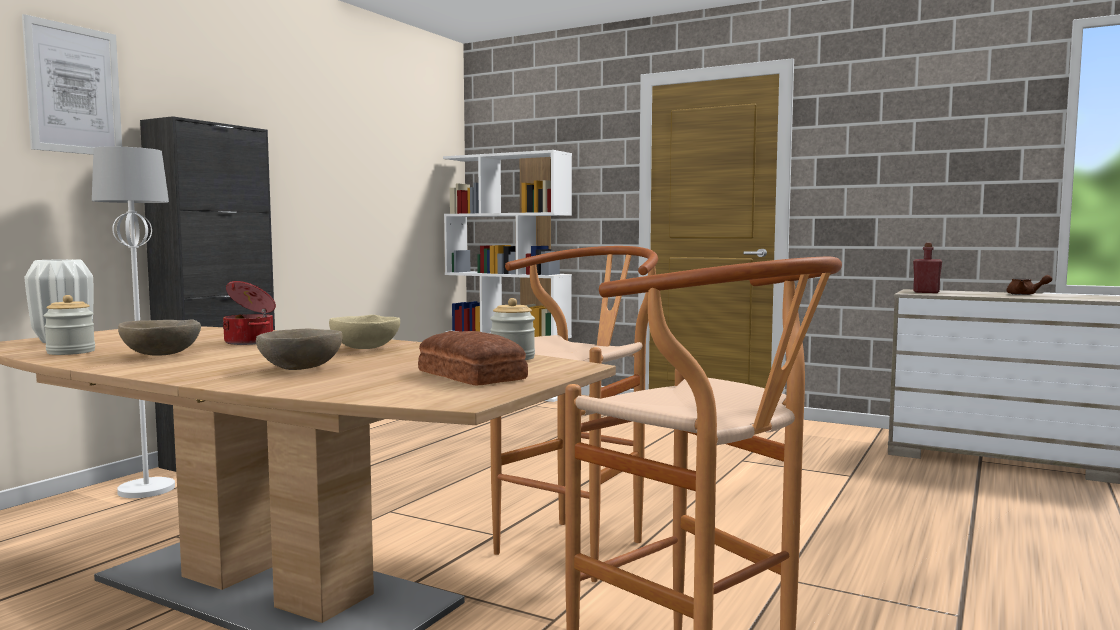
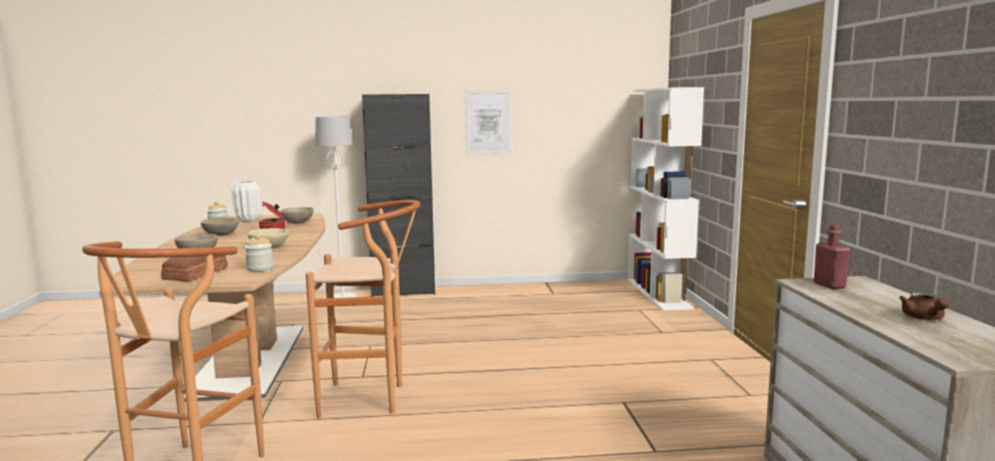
camera: 55 degrees right, 5 degrees up
picture [22,14,122,155] -> picture moved to [465,90,511,155]
none -> beige bowl [281,207,313,224]

